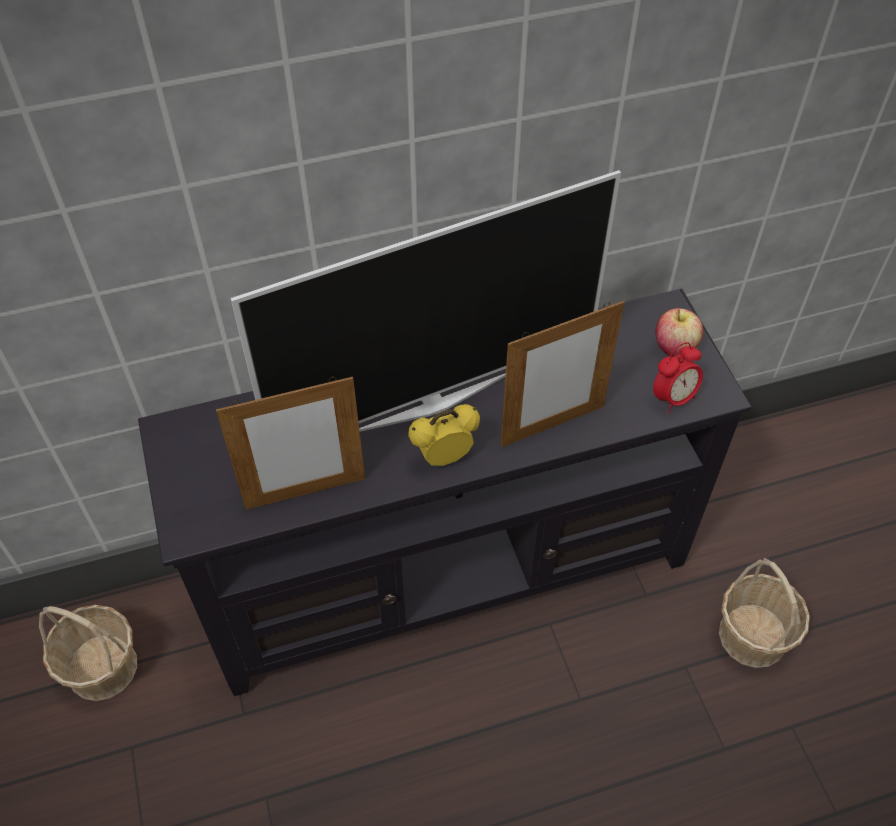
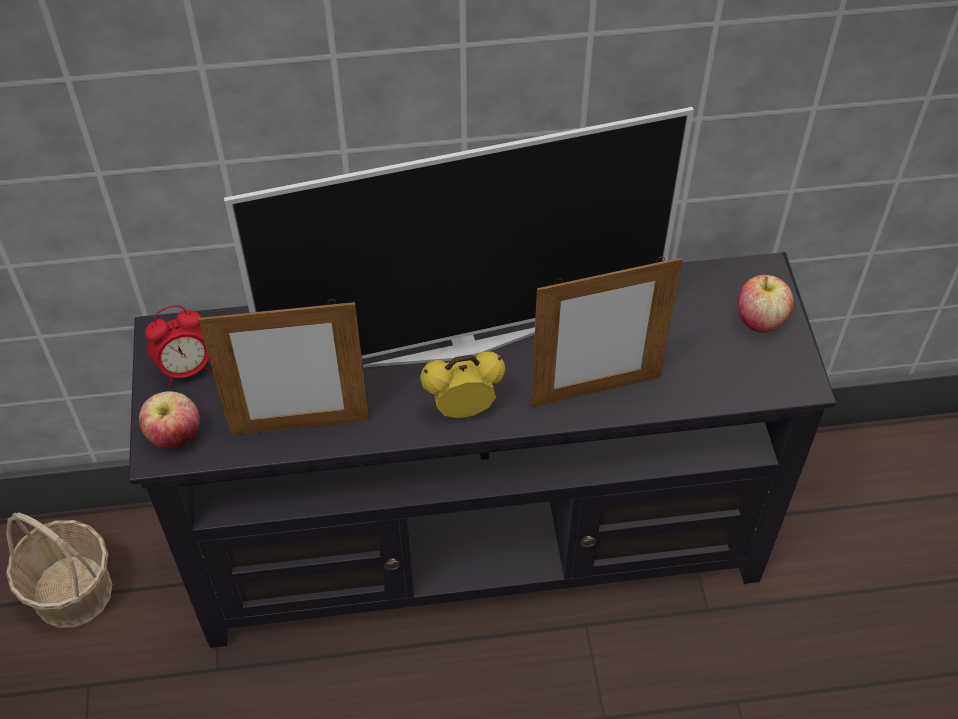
camera: 10 degrees right, 0 degrees up
alarm clock [653,342,703,414] -> alarm clock moved to [145,305,211,386]
basket [719,558,810,668] -> none
none -> apple [139,391,200,448]

